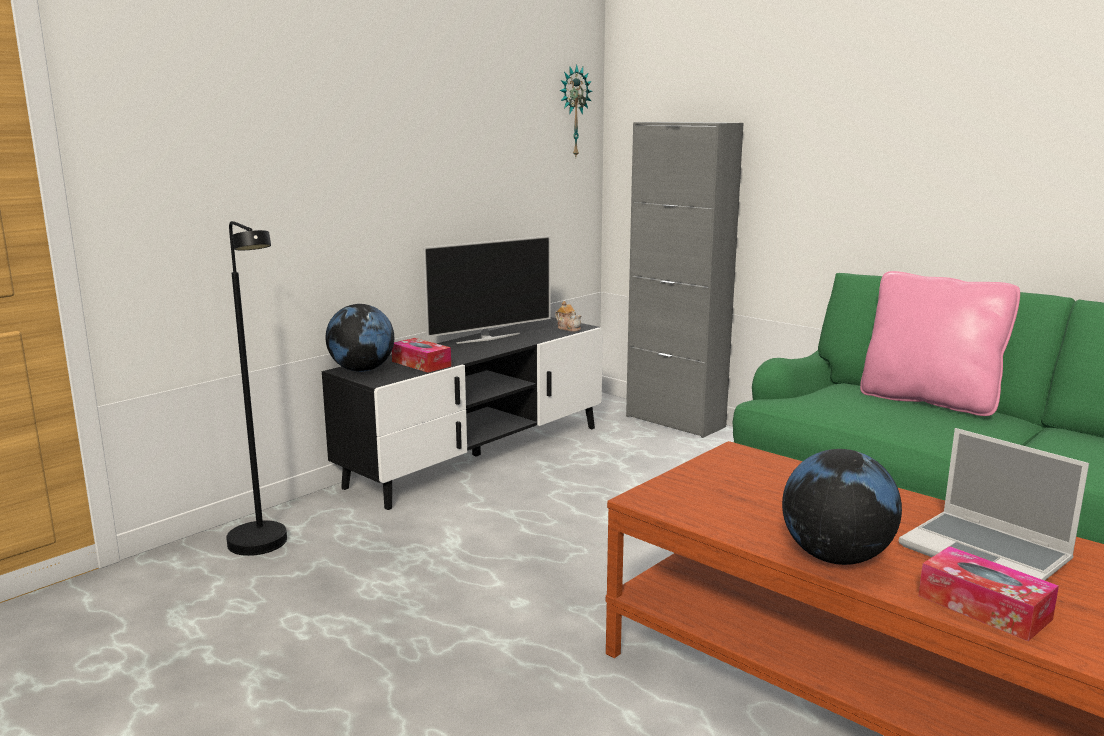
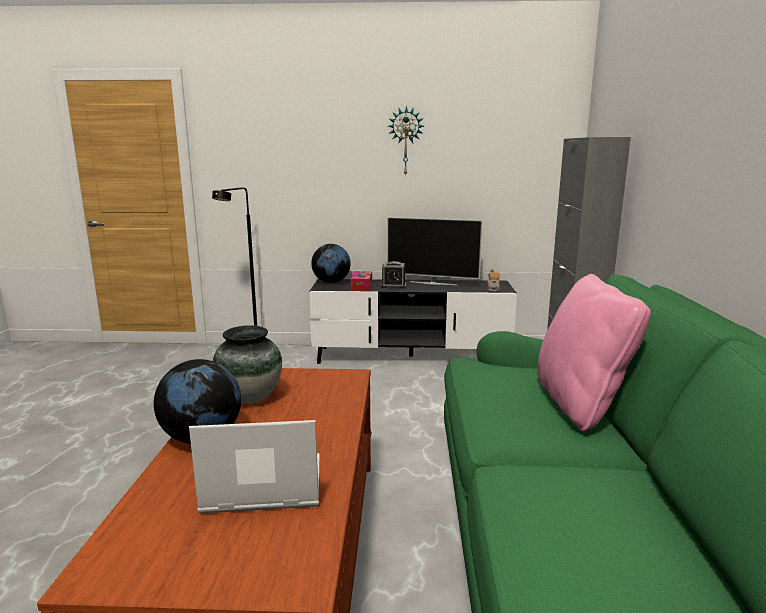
camera: 50 degrees right, 0 degrees up
wall clock [559,64,592,157] -> wall clock moved to [388,106,424,177]
laptop [899,428,1089,580] -> laptop turned 75 degrees clockwise [189,420,320,513]
tissue box [919,546,1059,641] -> none
none -> vase [213,325,282,404]
none -> alarm clock [381,261,406,288]

